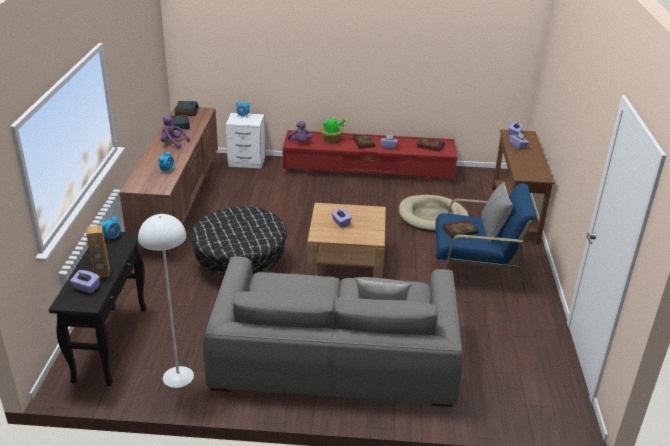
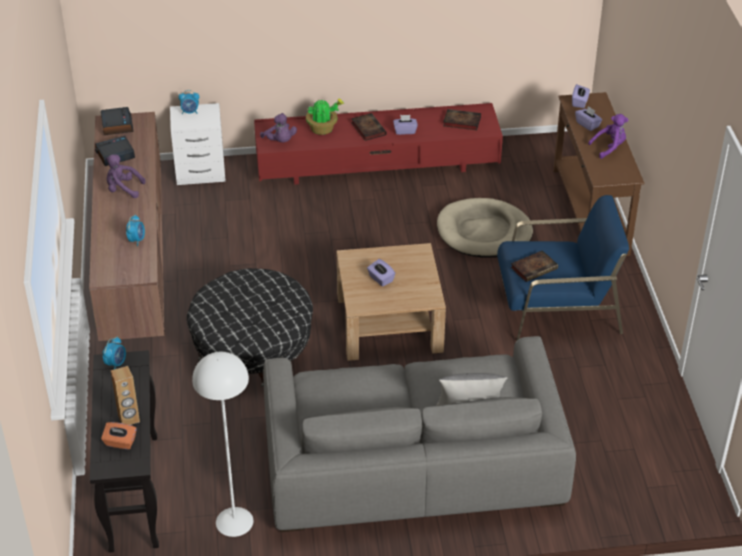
camera: 10 degrees left, 10 degrees up
purple tissue box [70,270,100,293] -> orange tissue box [101,422,137,449]
grey pillow [481,182,513,242] -> none
none -> purple plush toy [588,114,629,159]

